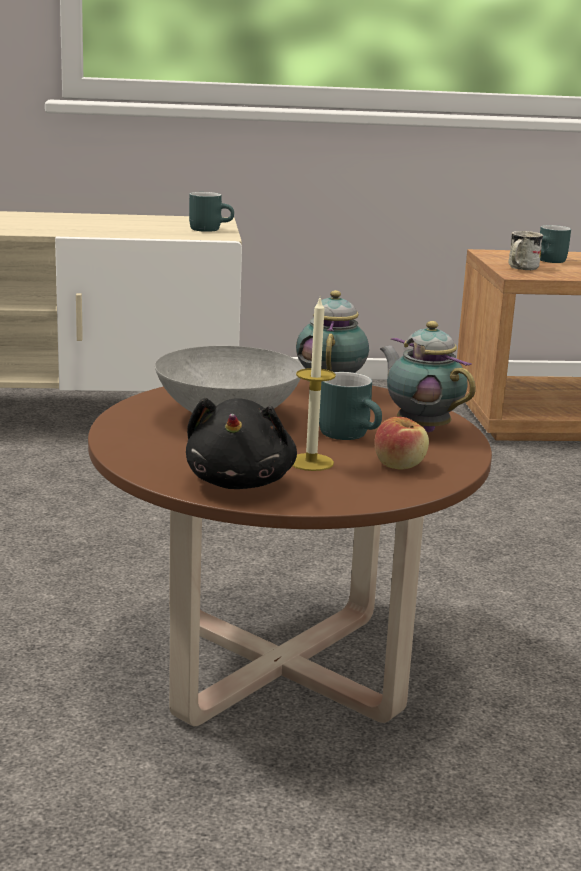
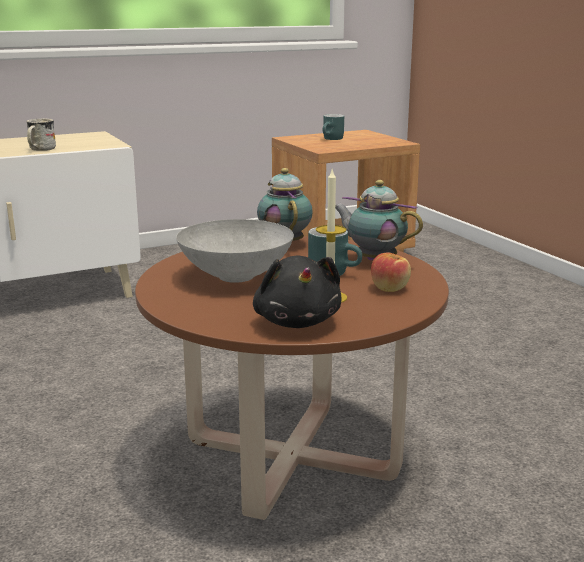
camera: 20 degrees left, 0 degrees up
turquoise mug [189,192,234,232] -> none
white mug [508,231,543,270] -> white mug moved to [26,119,56,151]

